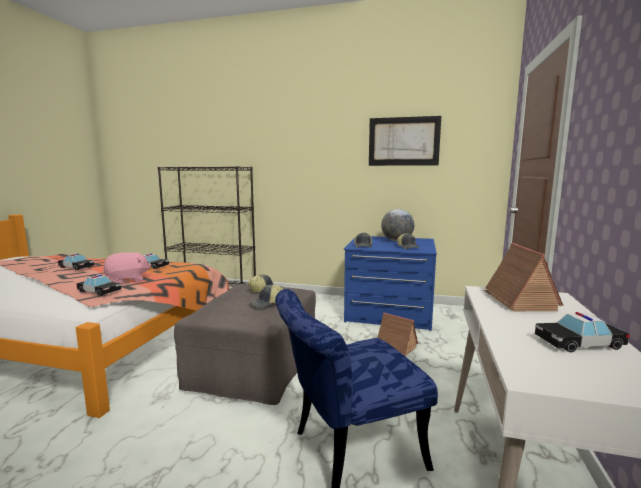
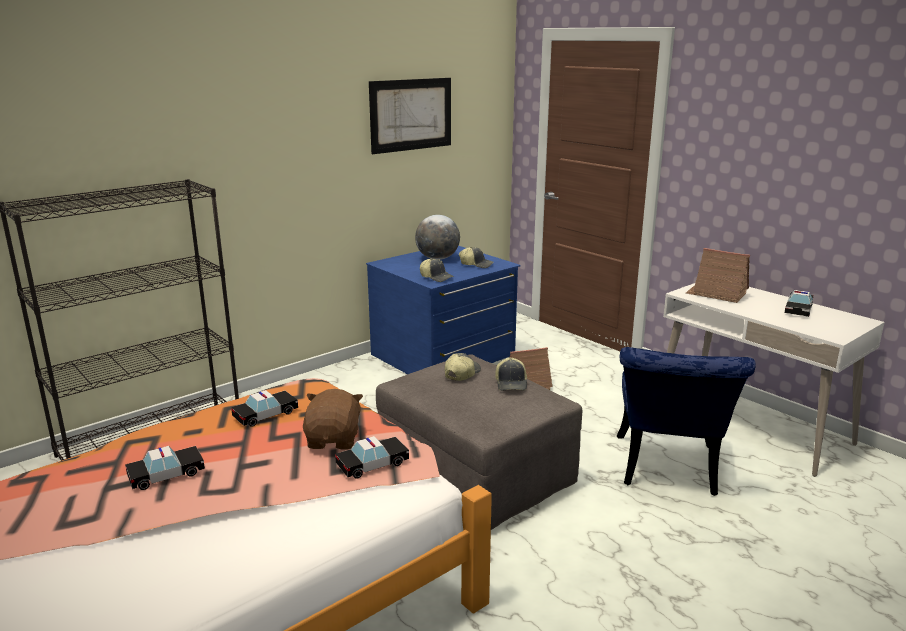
camera: 55 degrees left, 10 degrees up
pink plush toy [103,252,151,284] -> brown plush toy [303,389,363,450]

